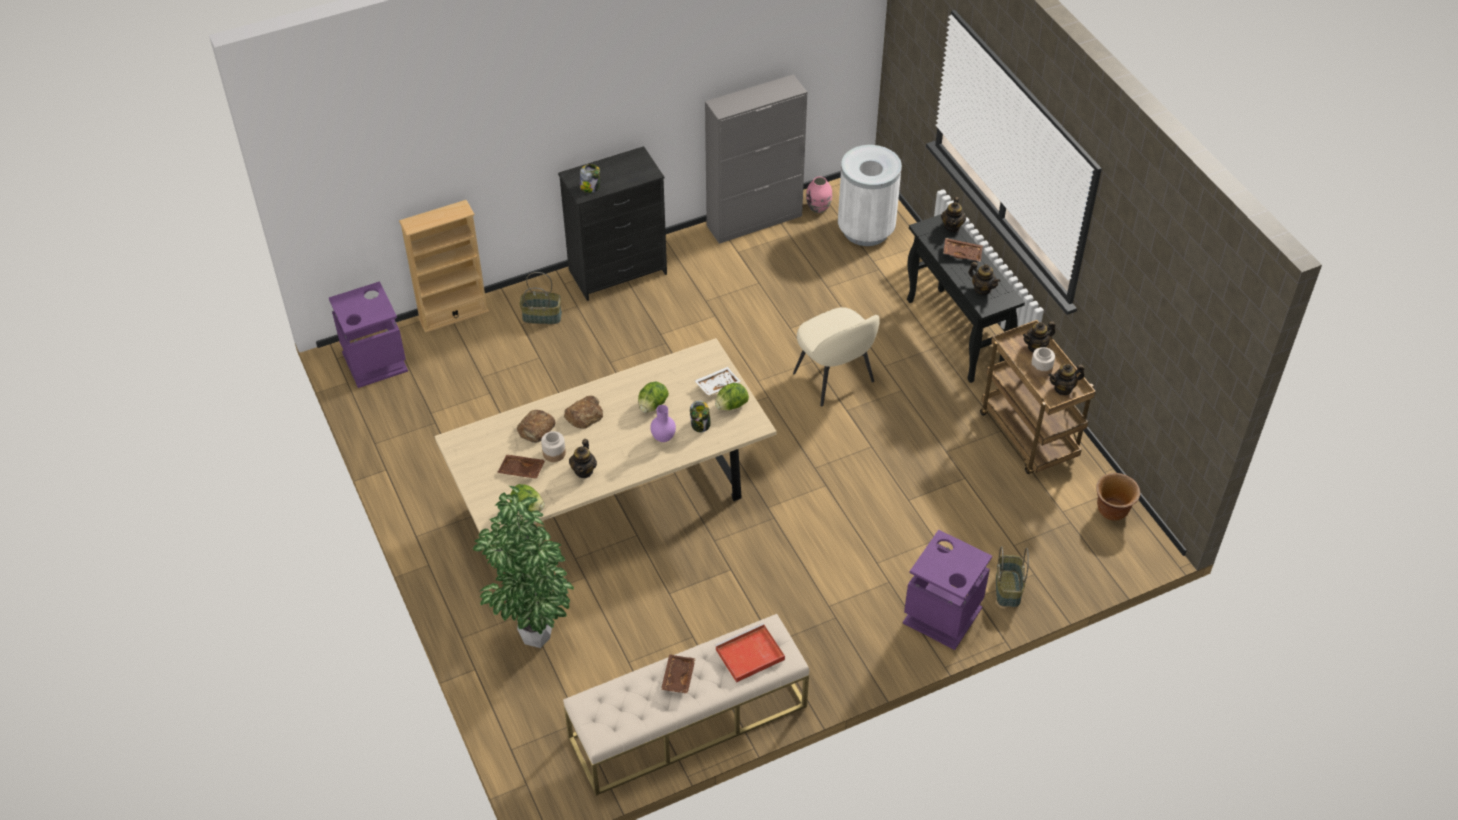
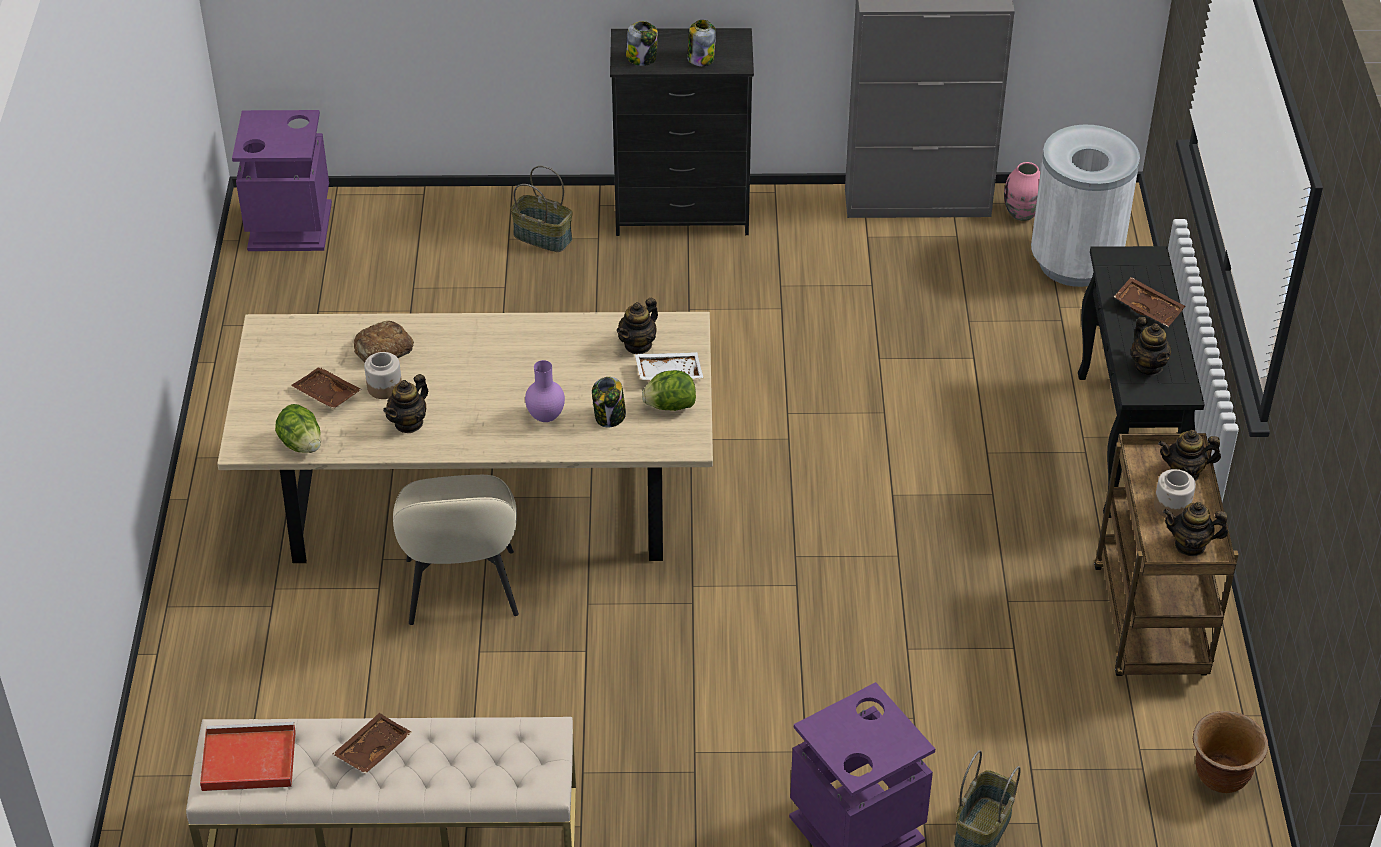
camera: 25 degrees right, 5 degrees down
beige bookcase [399,200,489,333] -> none
potted plant [473,486,574,648] -> none
bread [564,395,603,429] -> none
lettuce [638,382,669,413] -> none
red tray [715,623,785,683] -> red tray moved to [200,722,296,791]
beige chair [793,307,880,407] -> beige chair moved to [393,475,519,625]
teapot [941,197,966,232] -> teapot moved to [617,298,658,354]
none -> jar [687,20,716,66]

